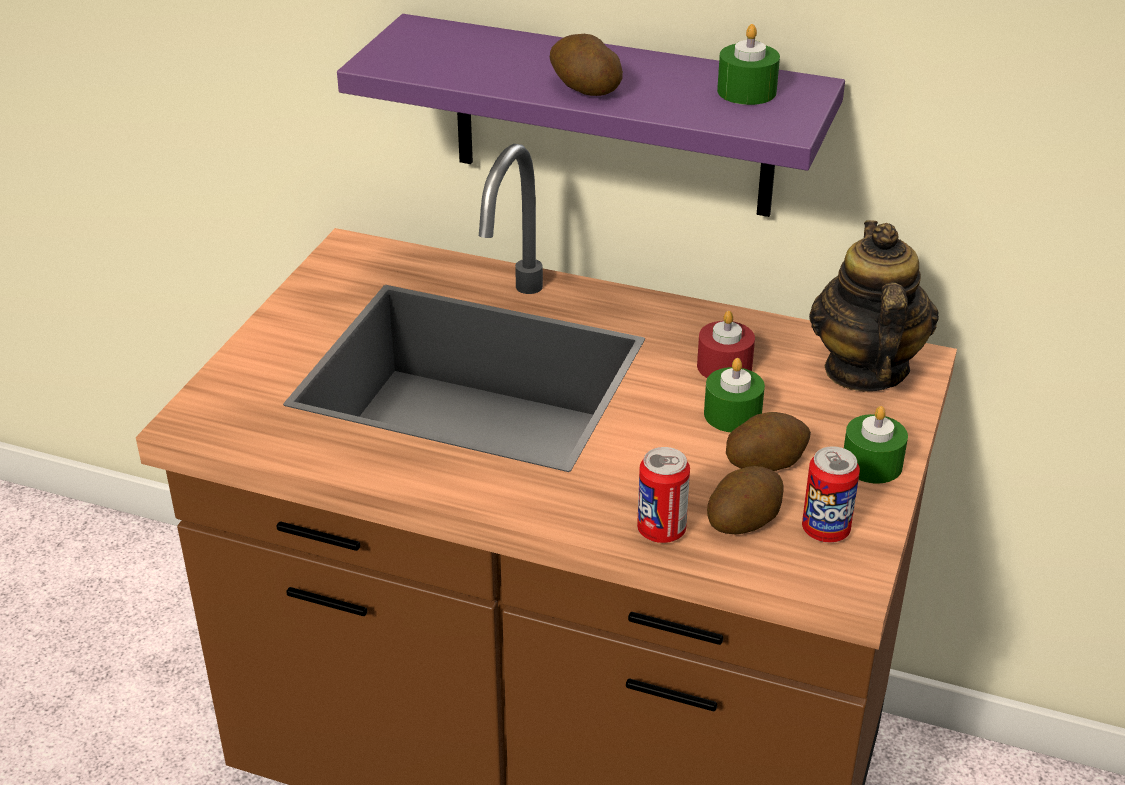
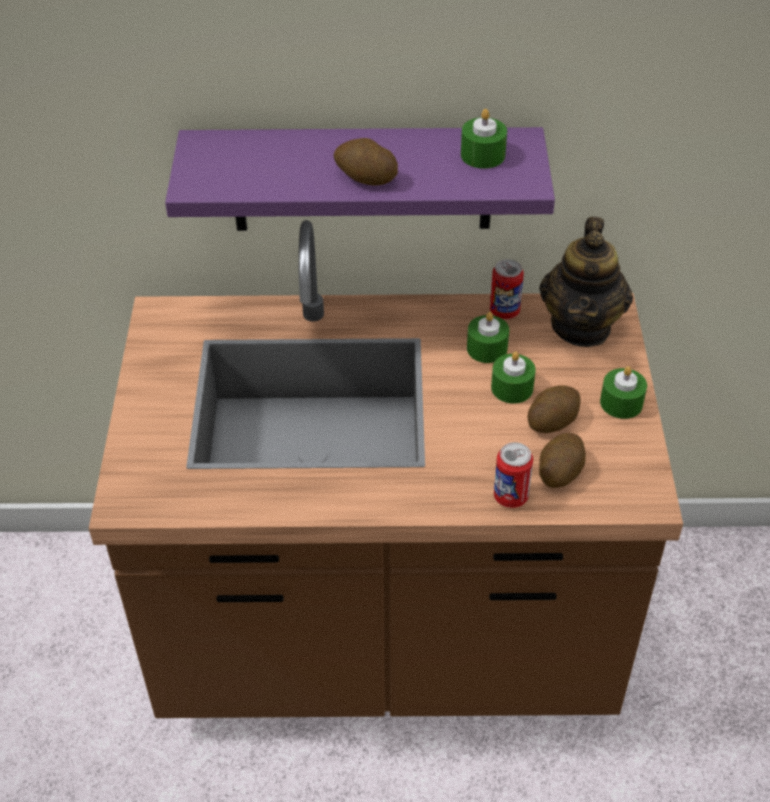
camera: 20 degrees left, 10 degrees up
red candle [697,311,755,378] -> green candle [467,312,509,363]
can [802,446,860,543] -> can moved to [490,259,524,319]
teapot [809,220,939,392] -> teapot turned 150 degrees counterclockwise [539,217,633,347]

